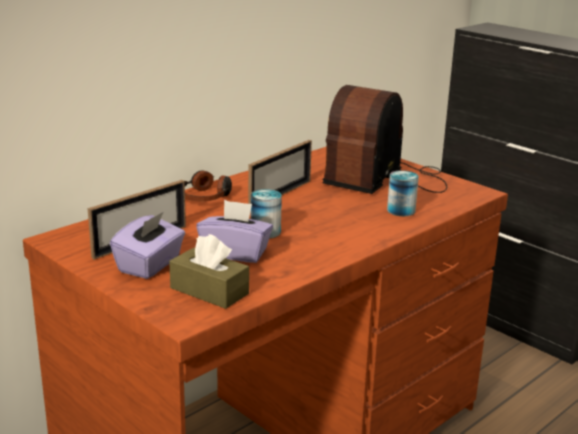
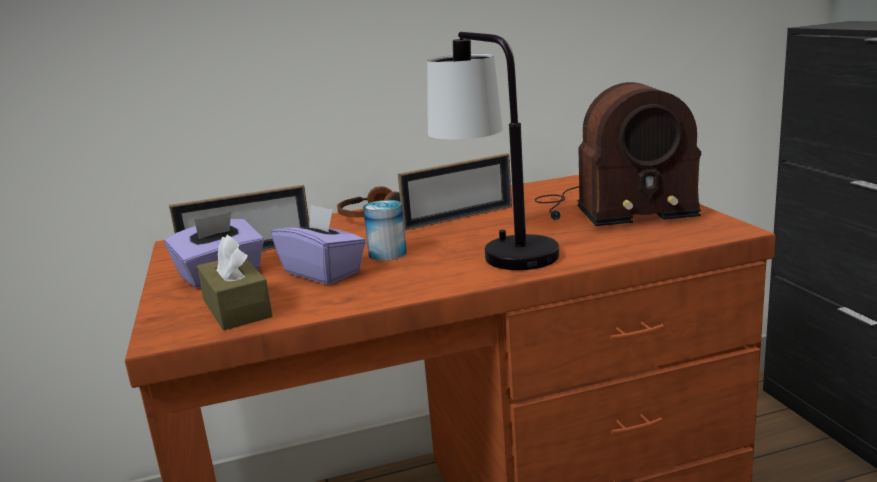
camera: 30 degrees right, 5 degrees down
radio [323,85,447,194] -> radio turned 150 degrees counterclockwise [535,82,701,226]
can [387,170,419,216] -> none
none -> table lamp [427,32,559,270]

